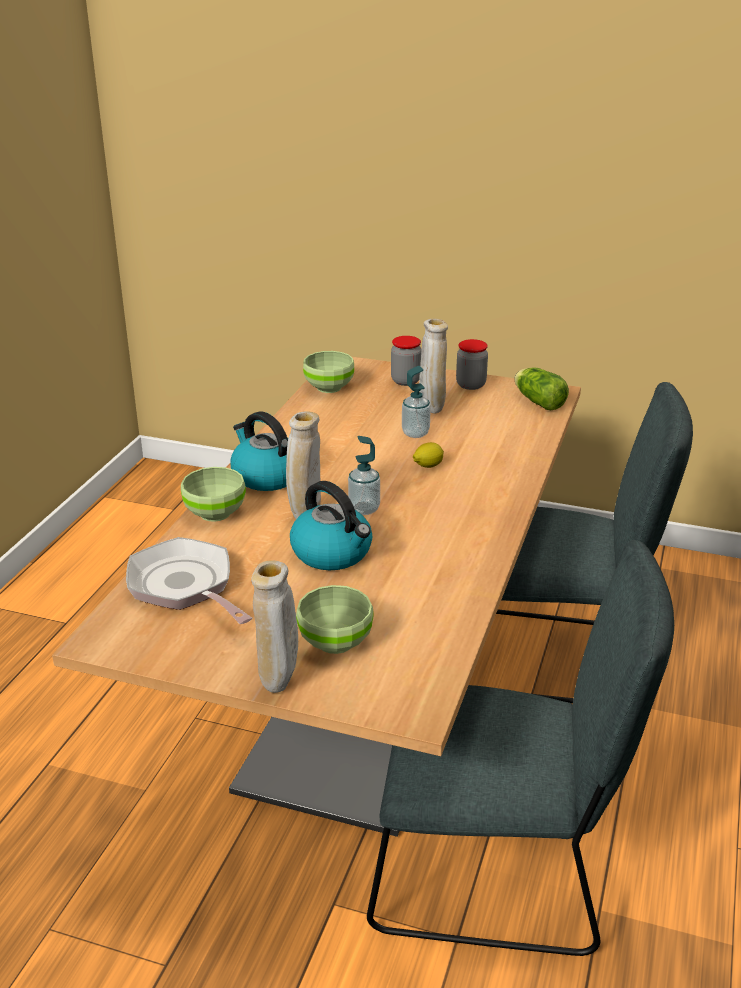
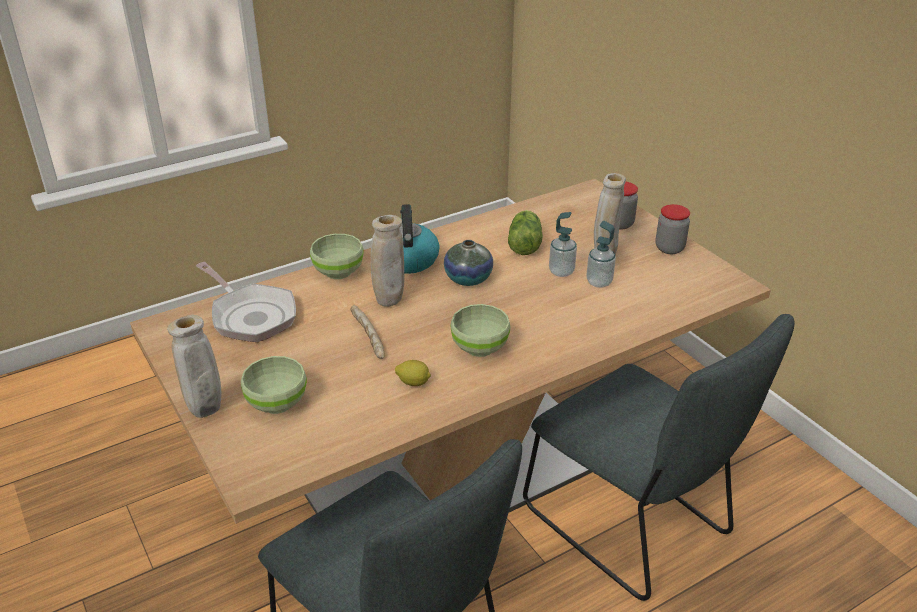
camera: 40 degrees right, 5 degrees up
frying pan [126,537,252,624] -> frying pan turned 135 degrees clockwise [196,262,296,342]
kettle [290,481,372,570] -> bread [350,305,385,359]
green bowl [303,351,354,393] -> green bowl moved to [451,304,510,357]
soap dispenser [348,436,380,515] -> soap dispenser moved to [586,221,616,288]
lemon [413,442,444,468] -> lemon moved to [395,360,431,386]
lettuce [515,368,569,410] -> lettuce moved to [508,210,543,255]
none -> vase [444,240,493,286]

